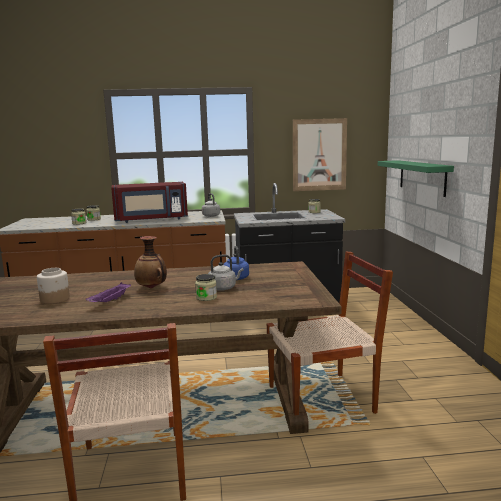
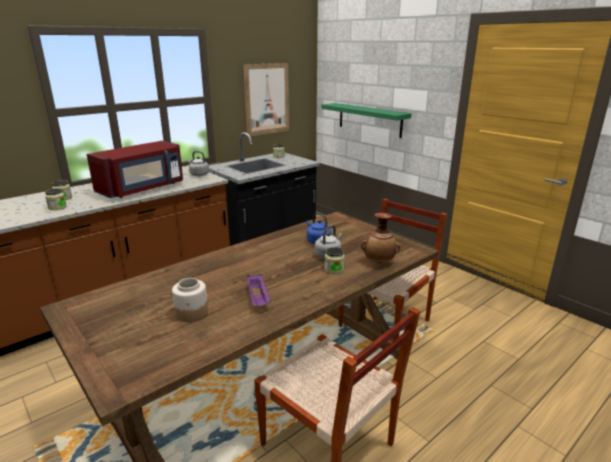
camera: 35 degrees left, 10 degrees up
vase [134,236,167,289] -> vase moved to [361,213,400,263]

